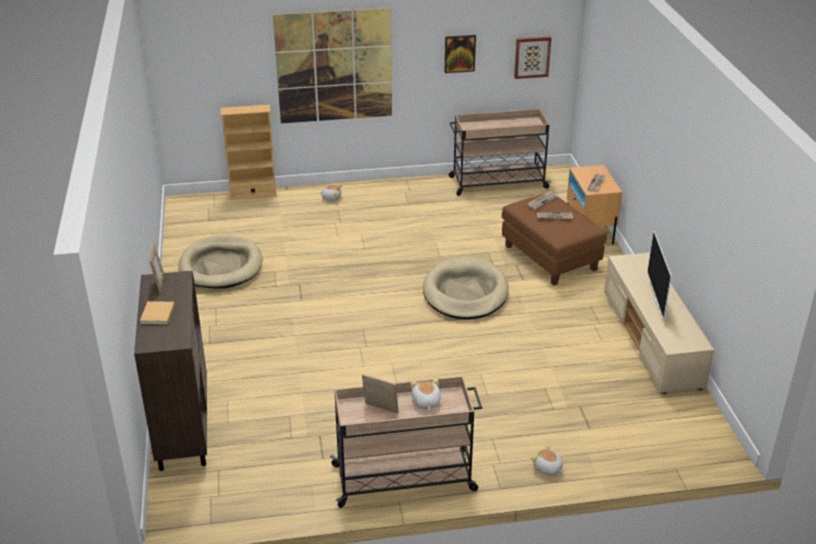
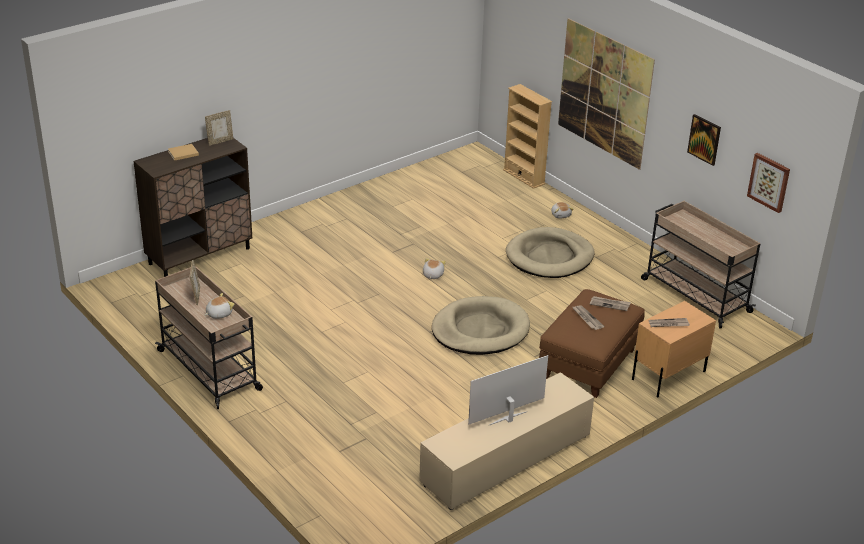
camera: 60 degrees right, 0 degrees up
beige dog bed [179,236,263,289] -> beige dog bed moved to [506,227,595,278]
plush toy [531,444,564,476] -> plush toy moved to [423,258,446,279]

